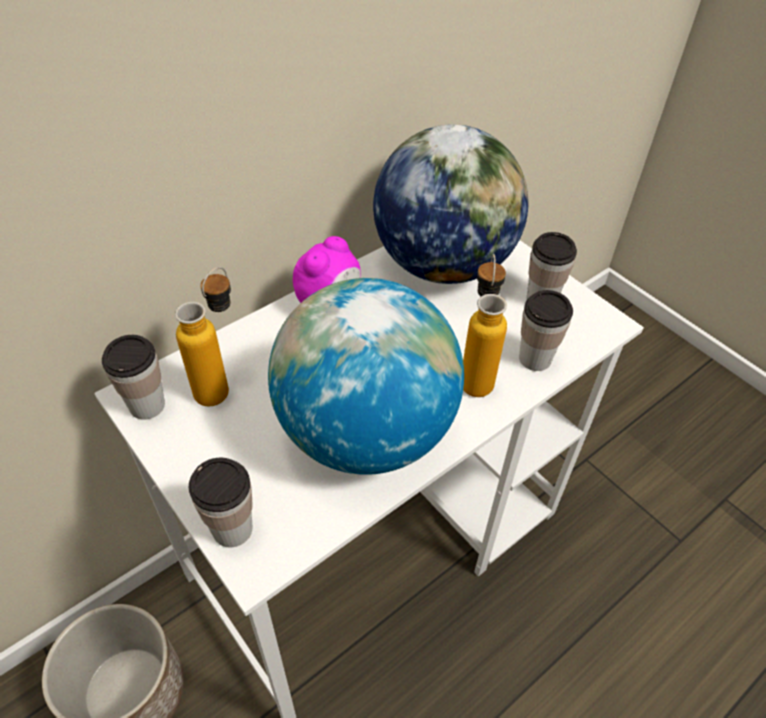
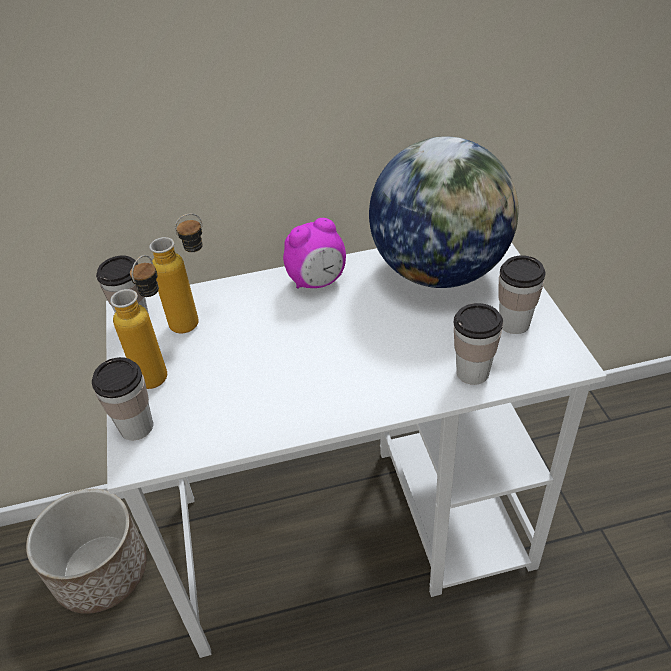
camera: 30 degrees right, 5 degrees down
globe [268,278,464,475] -> none
bottle [463,254,507,397] -> bottle moved to [110,255,167,389]

